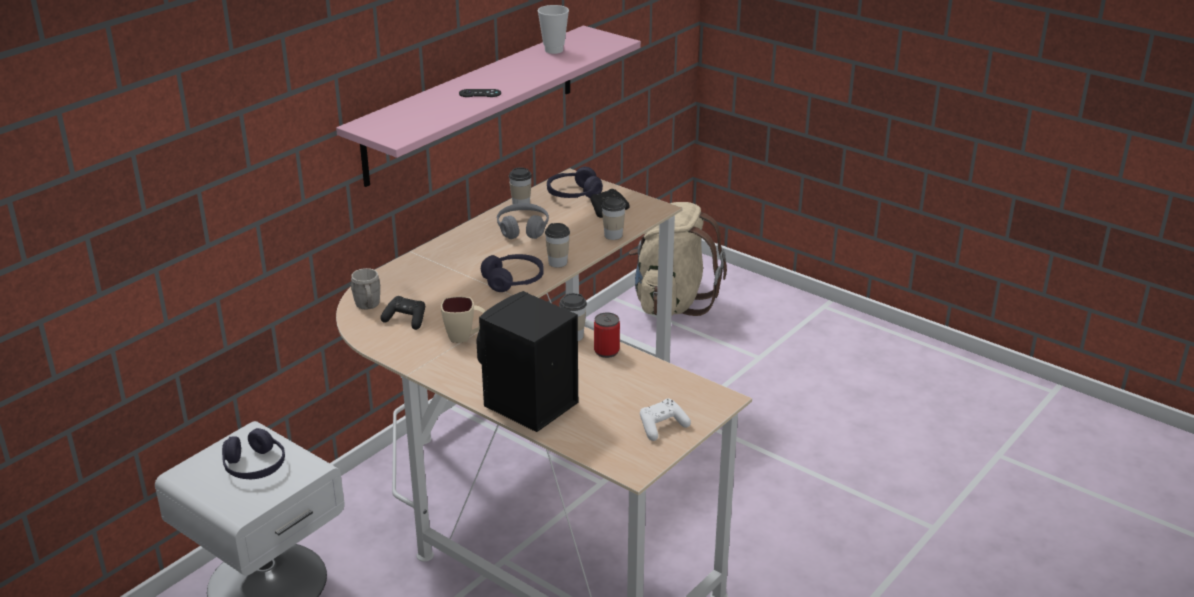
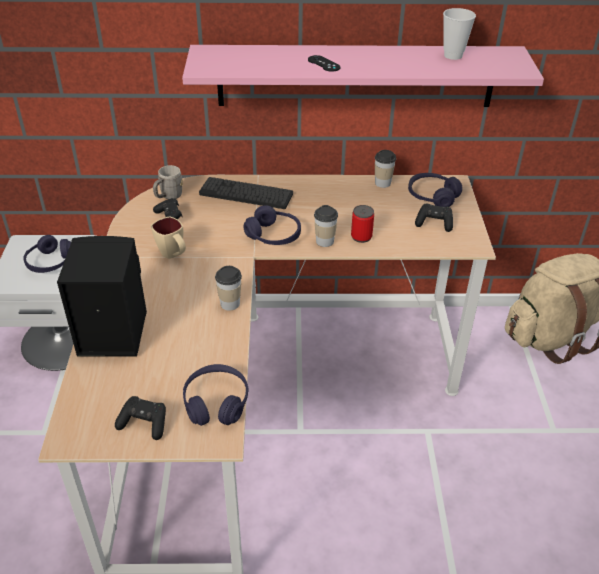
camera: 50 degrees right, 10 degrees up
grey headphones [497,203,549,239] -> none
can [594,313,620,358] -> can moved to [351,205,374,243]
cup [602,197,626,240] -> none
white game controller [640,398,691,441] -> black game controller [115,396,166,440]
none -> purple headphones [183,364,249,426]
none -> keyboard [199,177,293,209]

